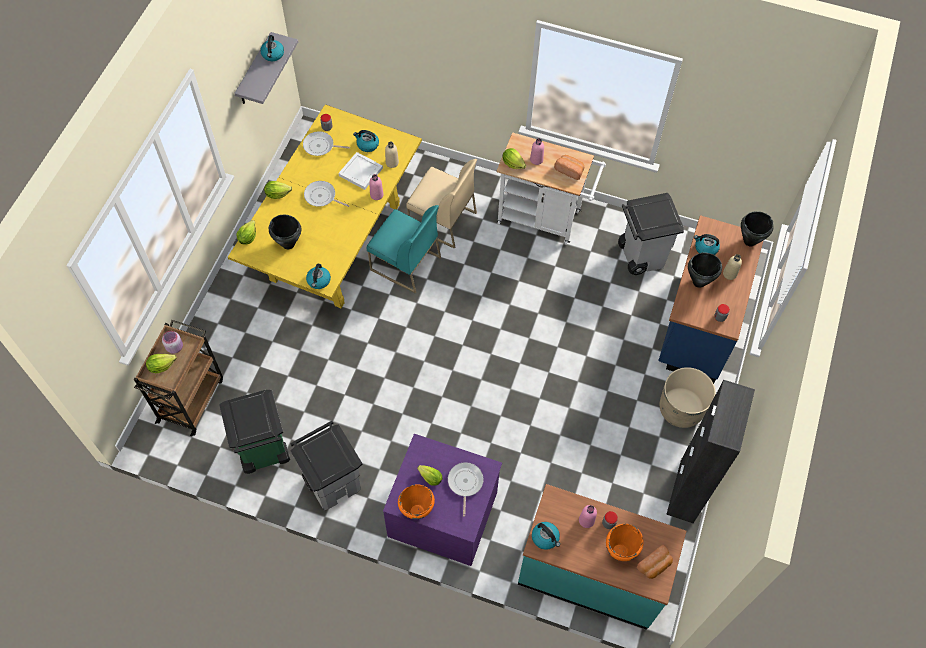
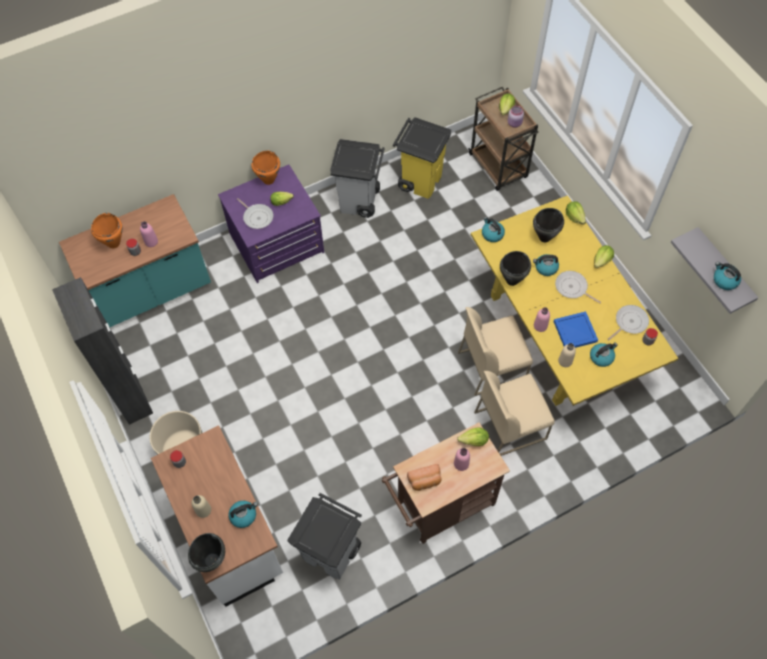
camera: 135 degrees right, 0 degrees up
green trash can [219,390,290,474] -> yellow trash can [393,117,451,199]
frying pan [304,181,350,207] -> frying pan turned 120 degrees counterclockwise [555,271,601,303]
white tray [338,152,383,190] -> blue tray [554,311,598,348]
turquoise chair [367,205,441,294] -> beige chair [458,307,533,396]
white cart [496,133,606,245] -> brown cart [382,423,510,544]
kettle [532,522,560,550] -> kettle moved to [533,254,559,276]
bread [637,545,673,579] -> none
blue counter [658,215,764,384] -> white counter [151,425,283,607]
black cooking pot [688,253,722,288] -> black cooking pot moved to [500,251,531,286]

